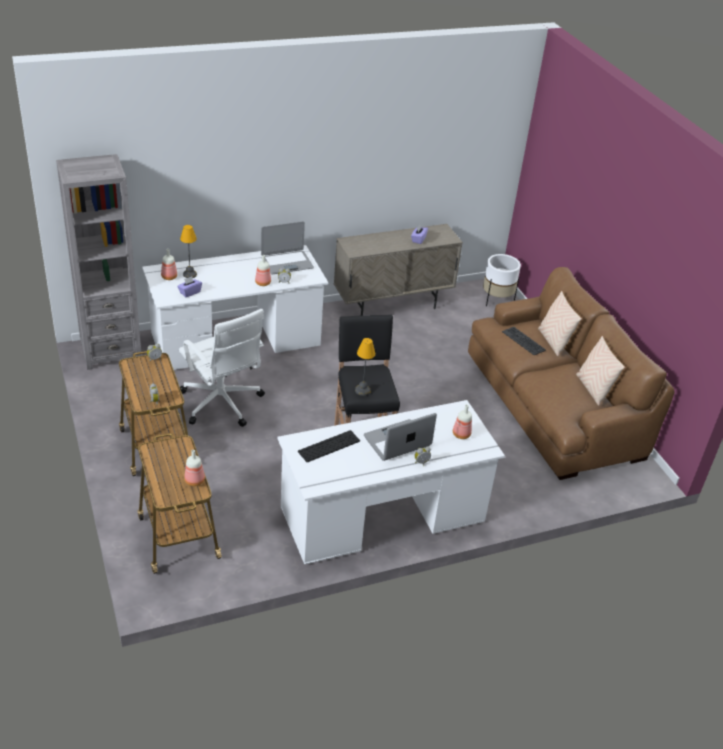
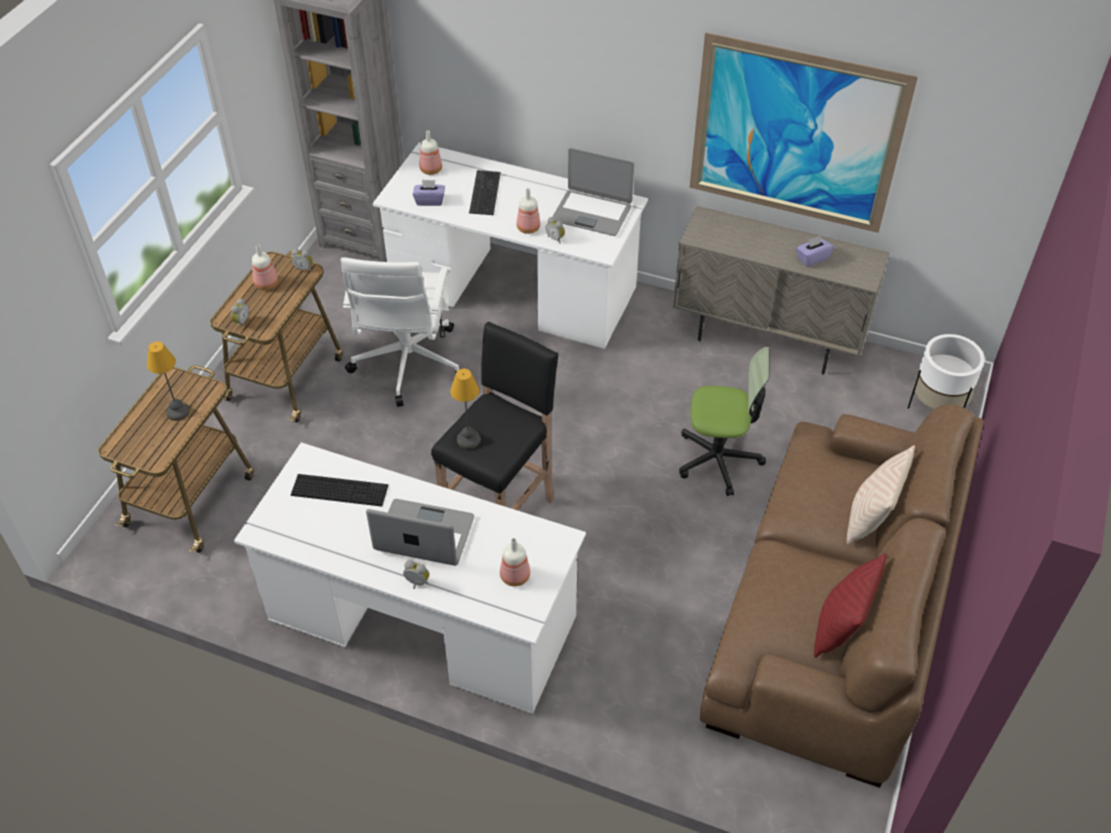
camera: 45 degrees right, 10 degrees up
table lamp [180,225,197,278] -> table lamp moved to [147,341,190,421]
bottle [184,450,205,486] -> bottle moved to [252,245,278,290]
keyboard [502,327,546,355] -> keyboard moved to [469,170,501,215]
beige pillow [576,336,625,406] -> red pillow [814,553,887,658]
none -> office chair [679,347,770,496]
none -> picture [689,32,918,233]

